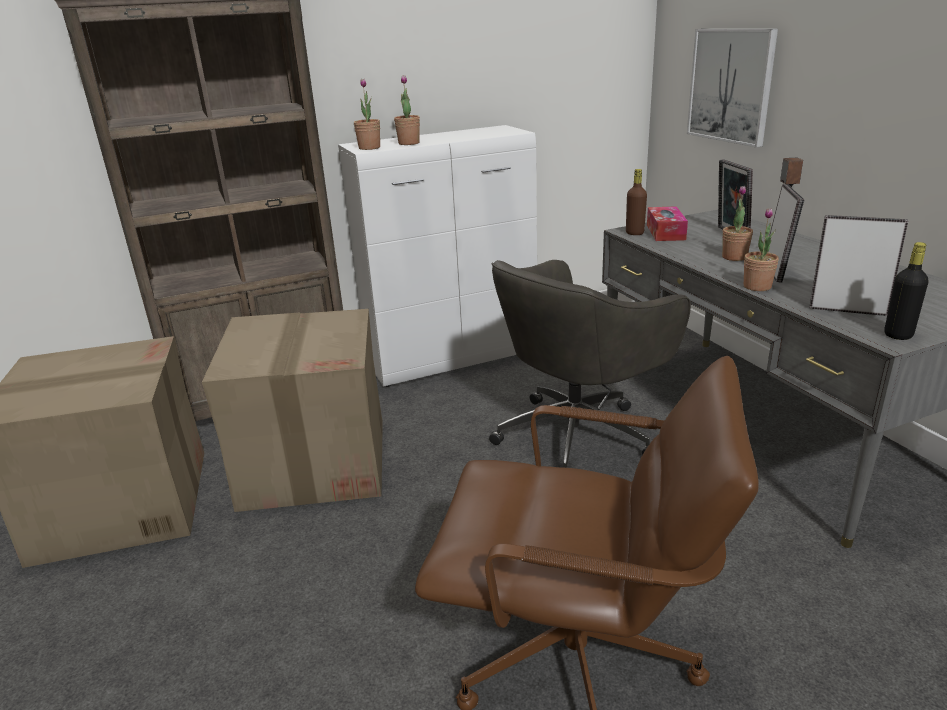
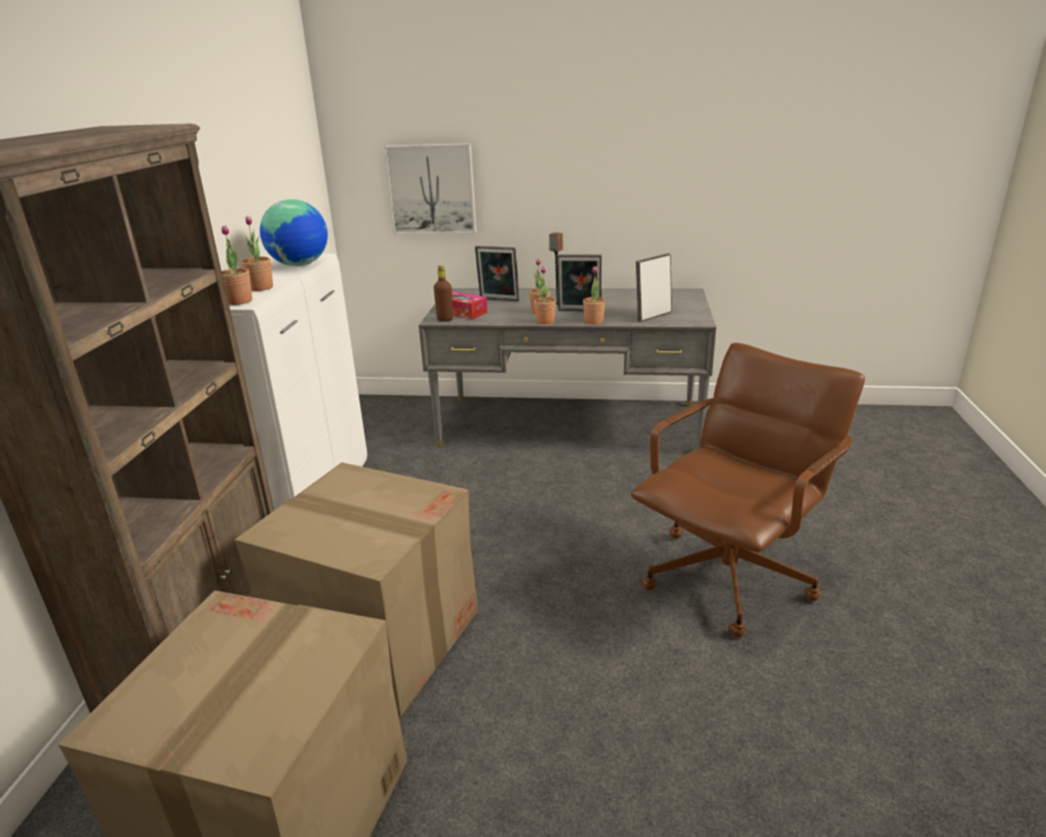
camera: 60 degrees left, 0 degrees up
grey office chair [489,260,691,468] -> none
picture frame [768,184,804,282] -> picture frame turned 150 degrees clockwise [557,254,602,311]
black bottle [884,242,929,340] -> none
none -> globe [260,199,328,266]
none -> potted plant [534,266,556,324]

